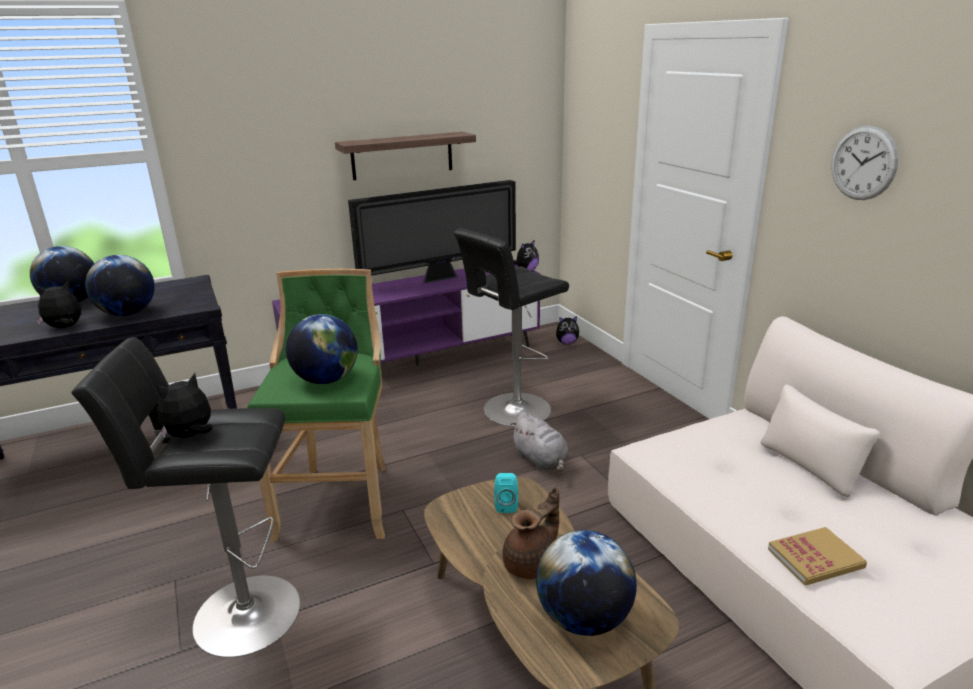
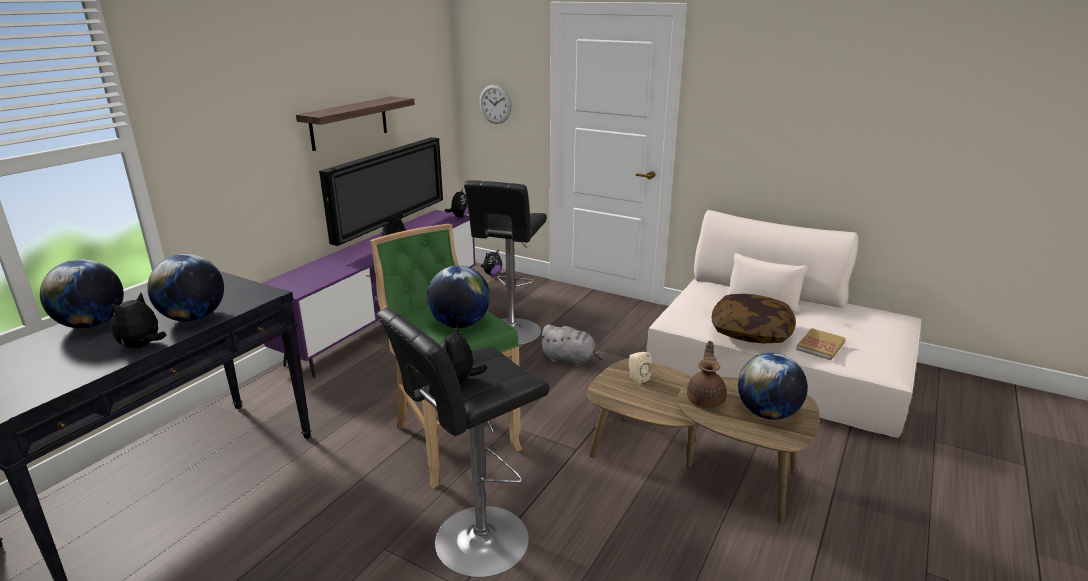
camera: 35 degrees left, 0 degrees up
turquoise speaker [494,473,518,513] -> beige speaker [629,352,652,384]
wall clock [831,126,899,200] -> wall clock moved to [479,85,512,124]
none -> pillow [712,294,796,343]

